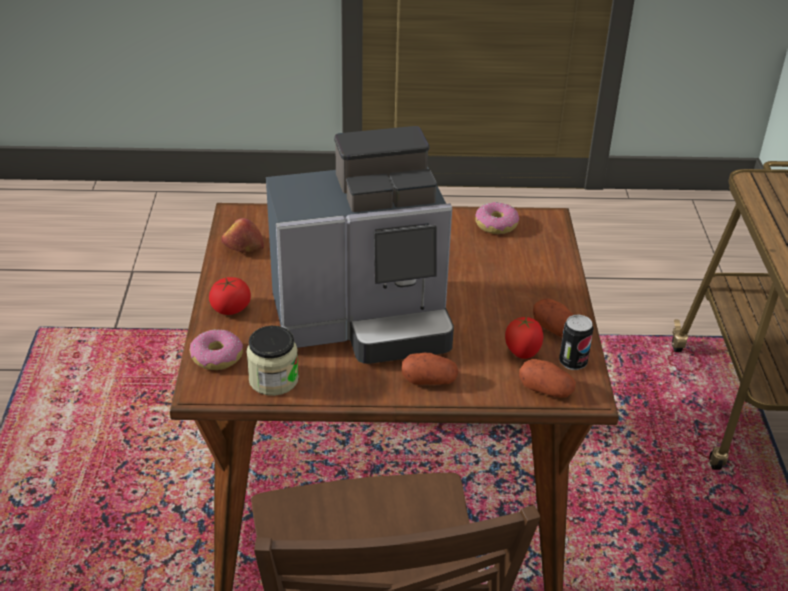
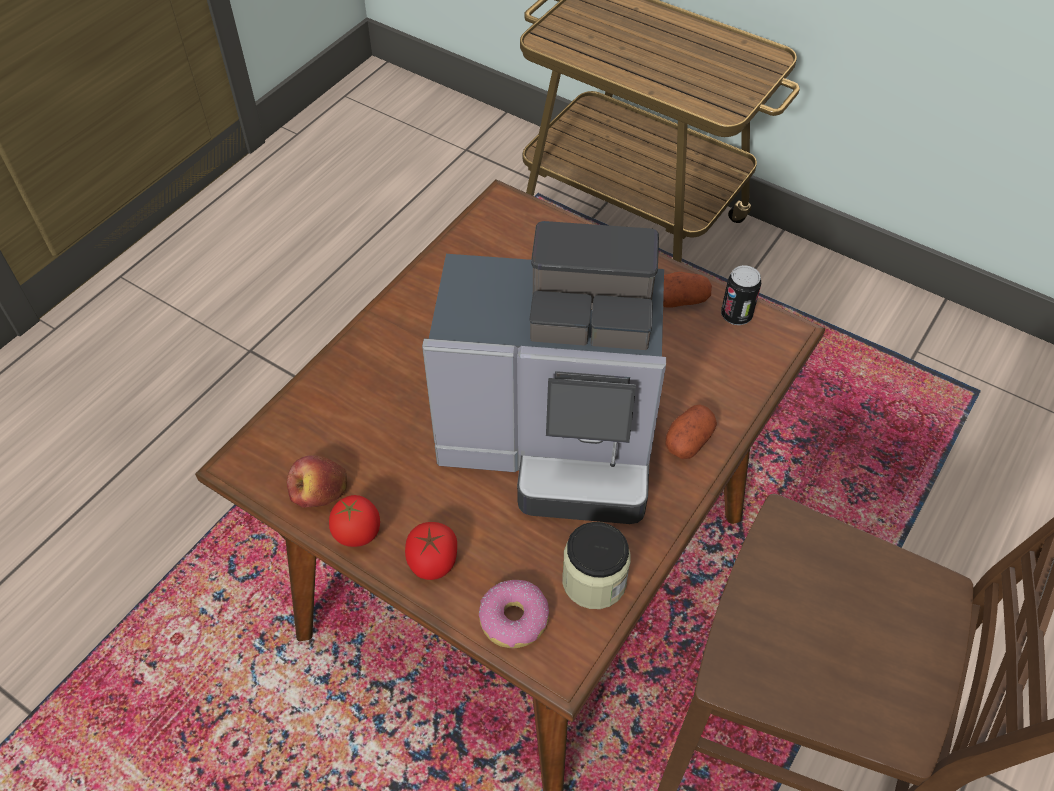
camera: 55 degrees left, 15 degrees up
coffee machine [266,126,454,364] -> coffee machine turned 75 degrees clockwise [422,221,666,524]
donut [475,202,519,234] -> none
tomato [505,316,543,359] -> tomato moved to [329,495,380,547]
potato [519,359,576,398] -> none

